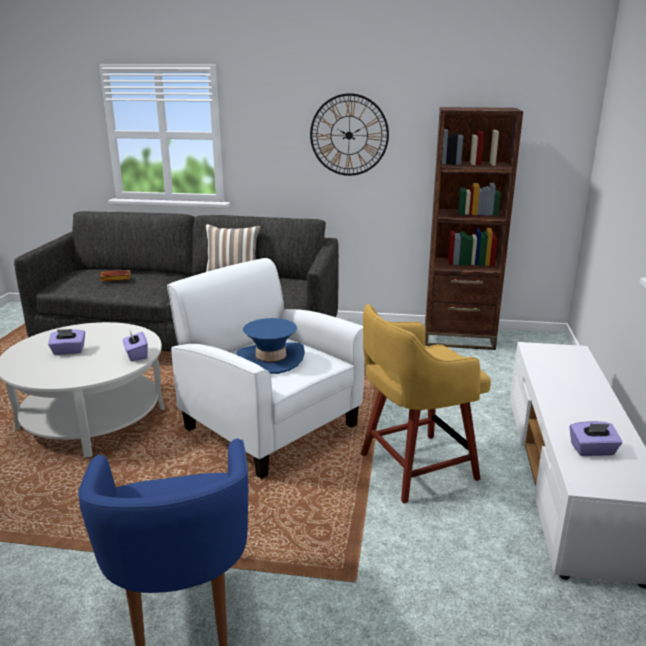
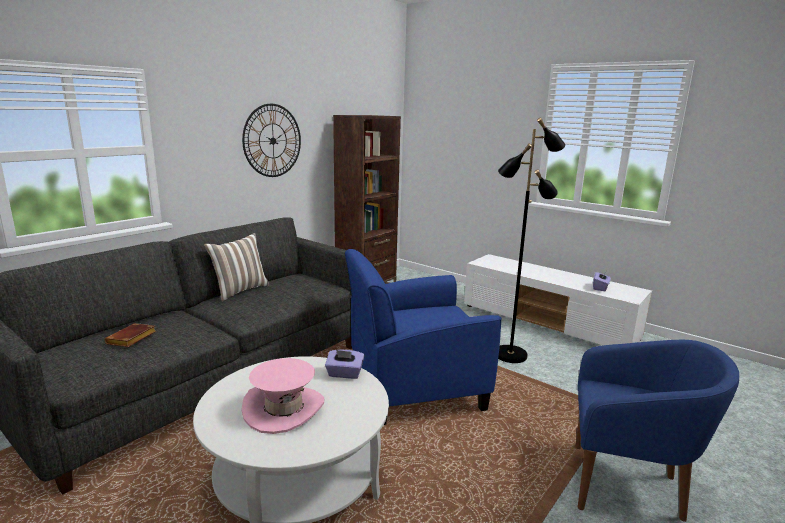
camera: 60 degrees left, 5 degrees down
purple tissue box [48,329,85,355] -> pink hat [242,358,324,434]
white armchair [167,258,364,479] -> blue armchair [345,249,502,425]
blue hat [237,318,305,374] -> none
yellow stool [361,304,491,503] -> black floor lamp [498,117,565,363]

